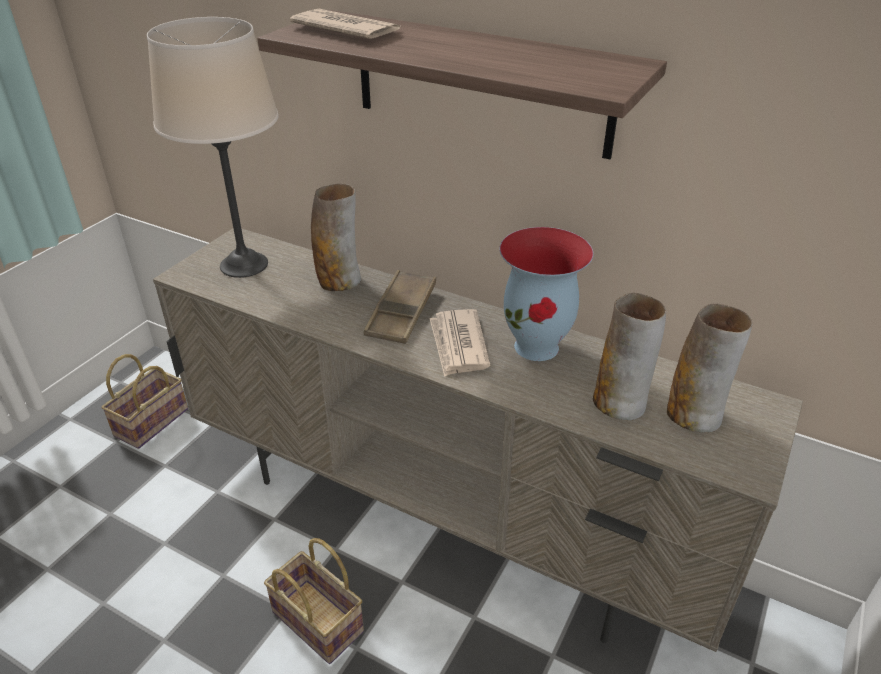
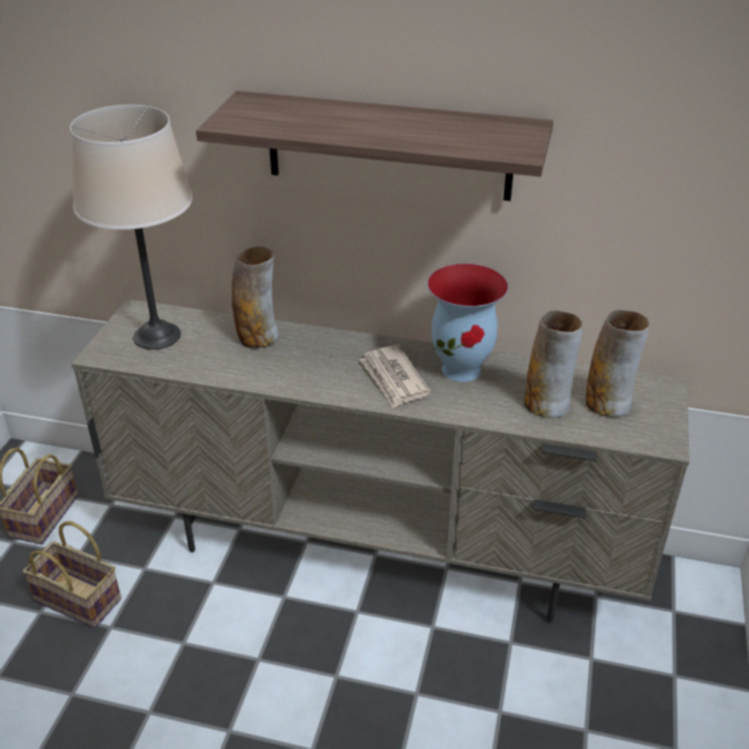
camera: 15 degrees left, 0 degrees up
basket [264,538,364,664] -> basket moved to [23,521,121,628]
newspaper [290,9,400,39] -> none
brown tray [364,270,436,344] -> none

